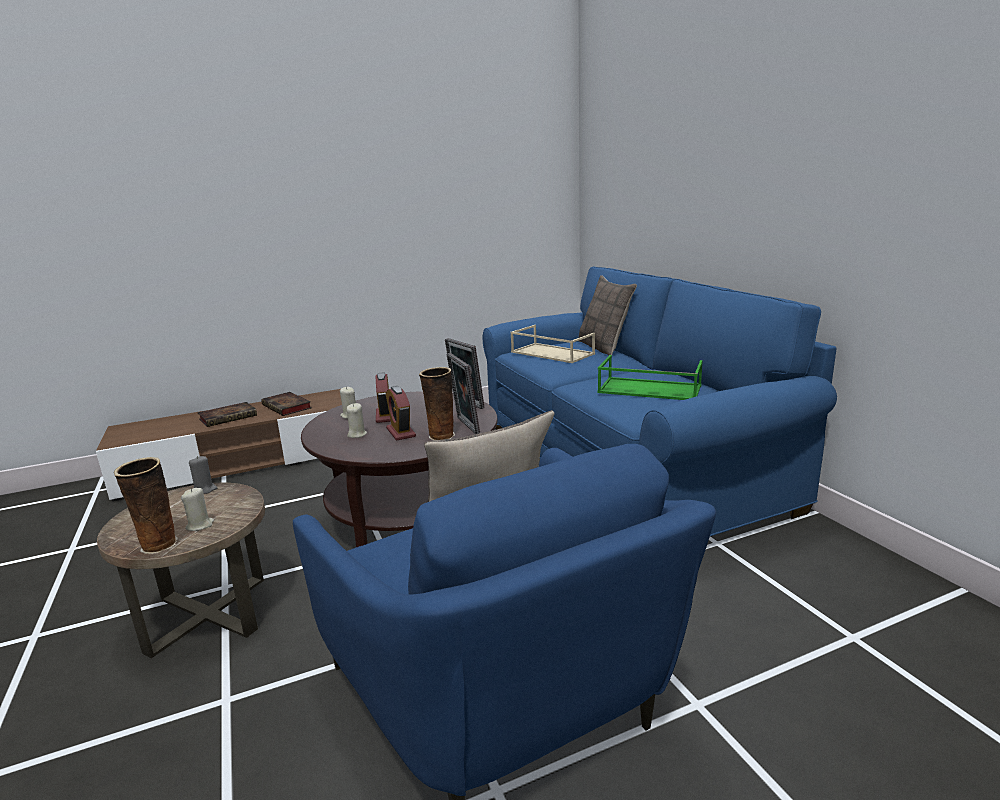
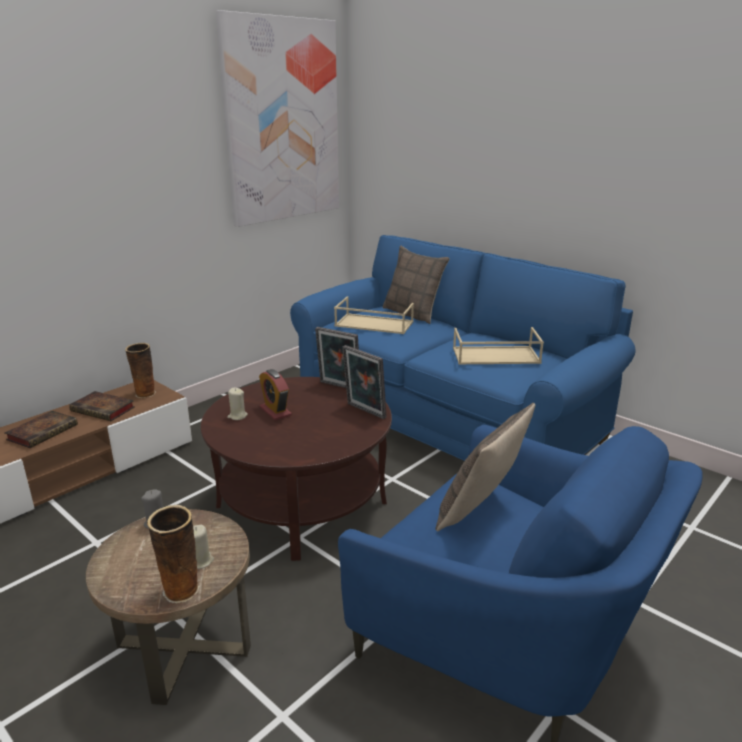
camera: 25 degrees left, 5 degrees up
beige candle [347,403,367,438] -> none
alarm clock [386,386,416,441] -> none
vase [419,367,455,440] -> vase moved to [125,343,156,398]
green tray [597,355,703,400] -> beige tray [453,327,544,364]
none -> picture [216,10,339,227]

